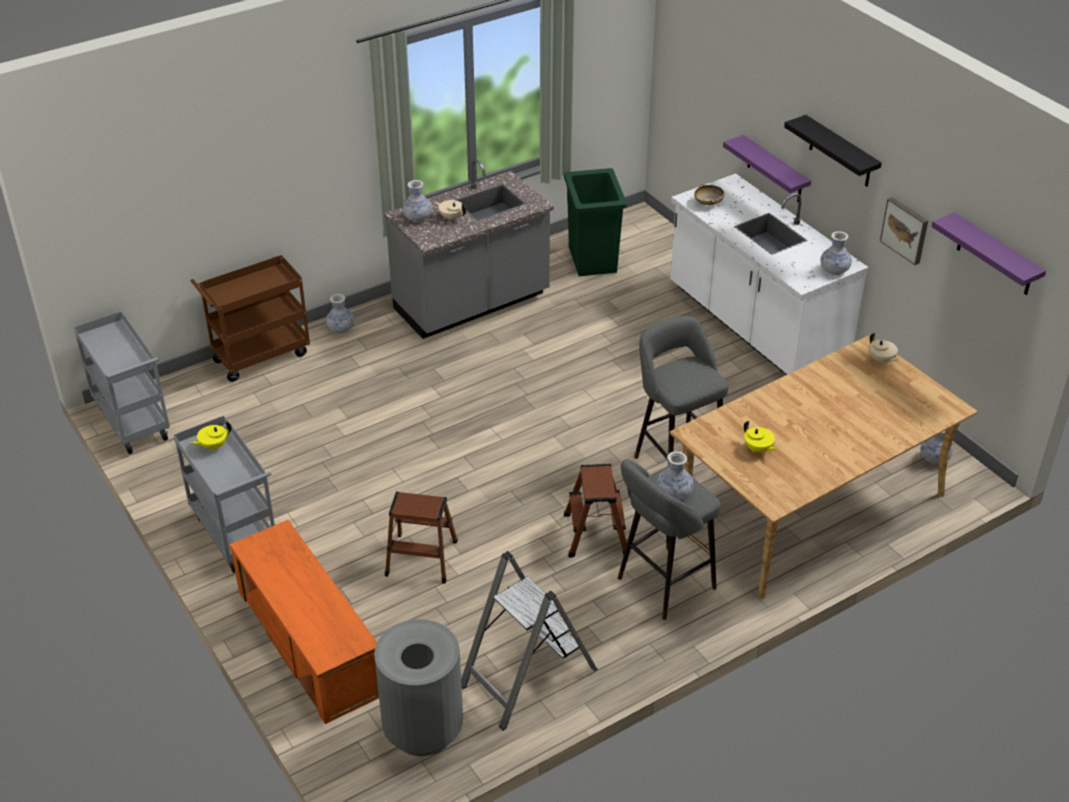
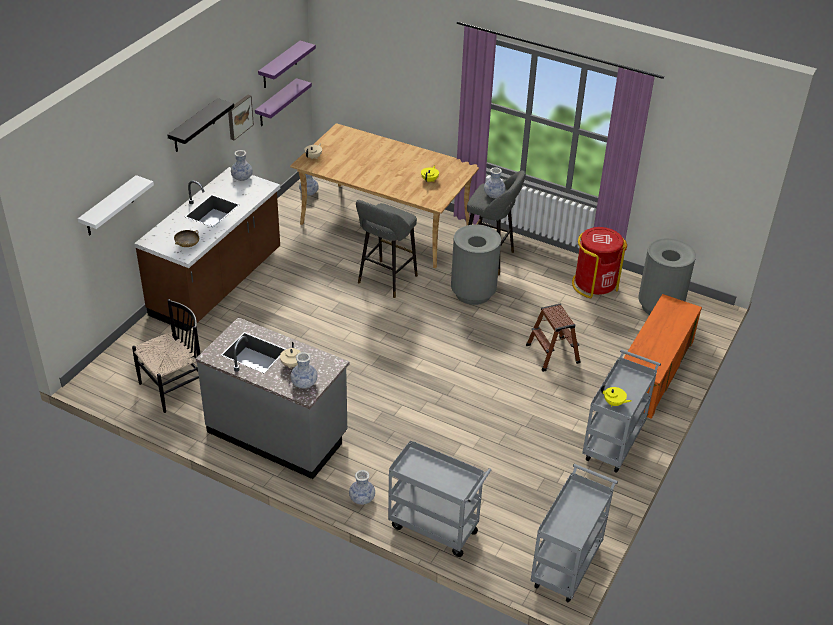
camera: 120 degrees left, 0 degrees up
brown cart [191,255,310,382] -> grey cart [388,441,491,557]
grey step ladder [461,551,598,731] -> red trash can [572,227,627,298]
green trash can [564,168,627,276] -> black chair [132,299,200,413]
brown step ladder [564,464,630,558] -> grey trash can [451,224,501,305]
white counter [670,174,869,375] -> brown counter [134,167,280,331]
purple shelf [723,135,811,202] -> purple shelf moved to [255,78,312,126]
none -> white shelf [78,175,154,235]

